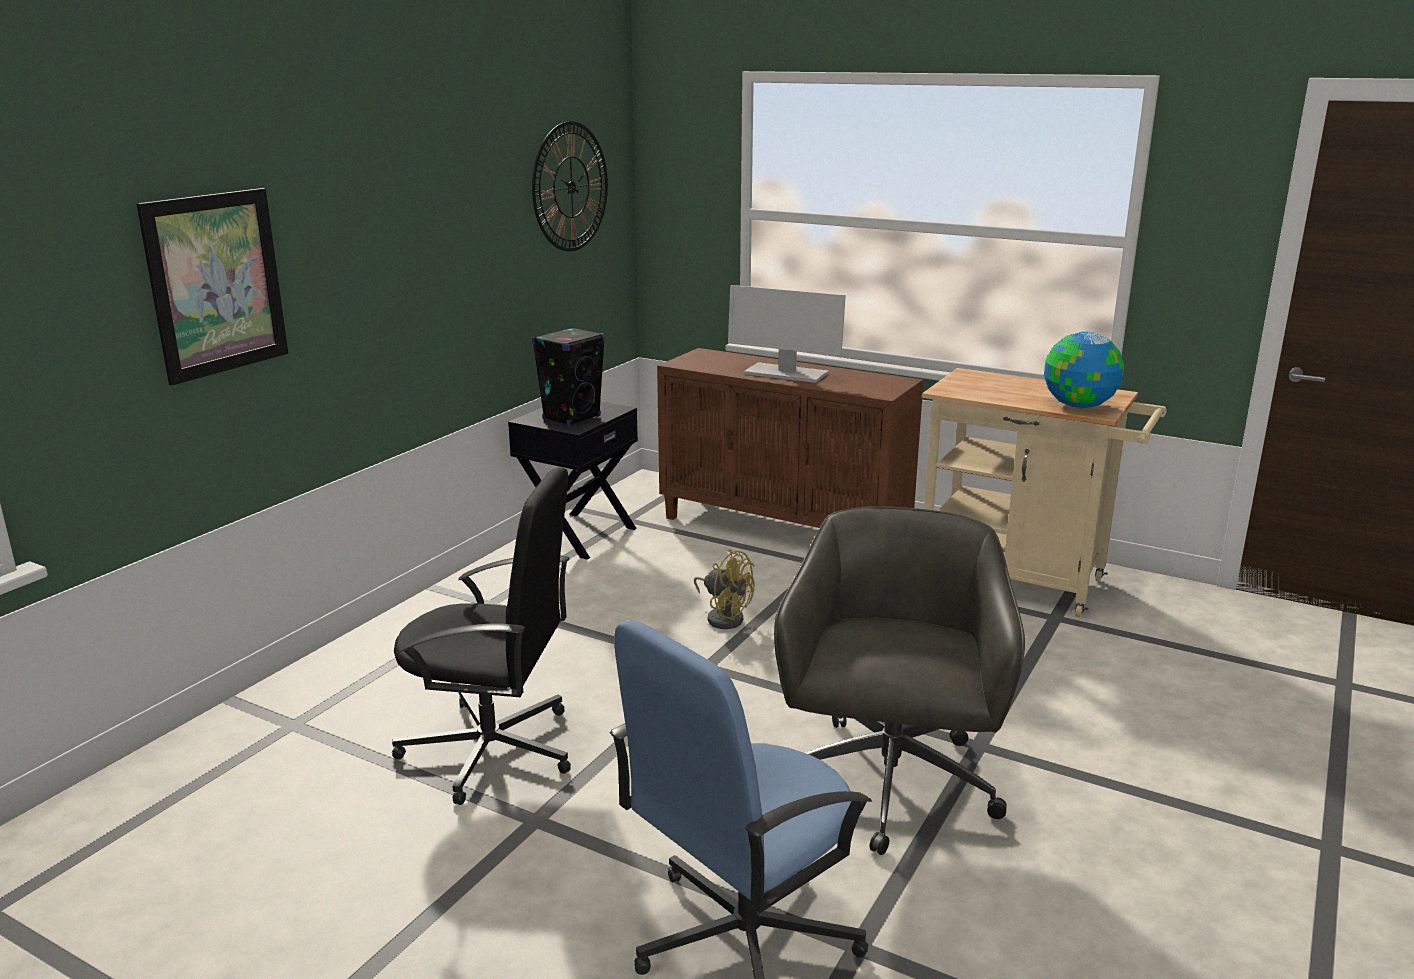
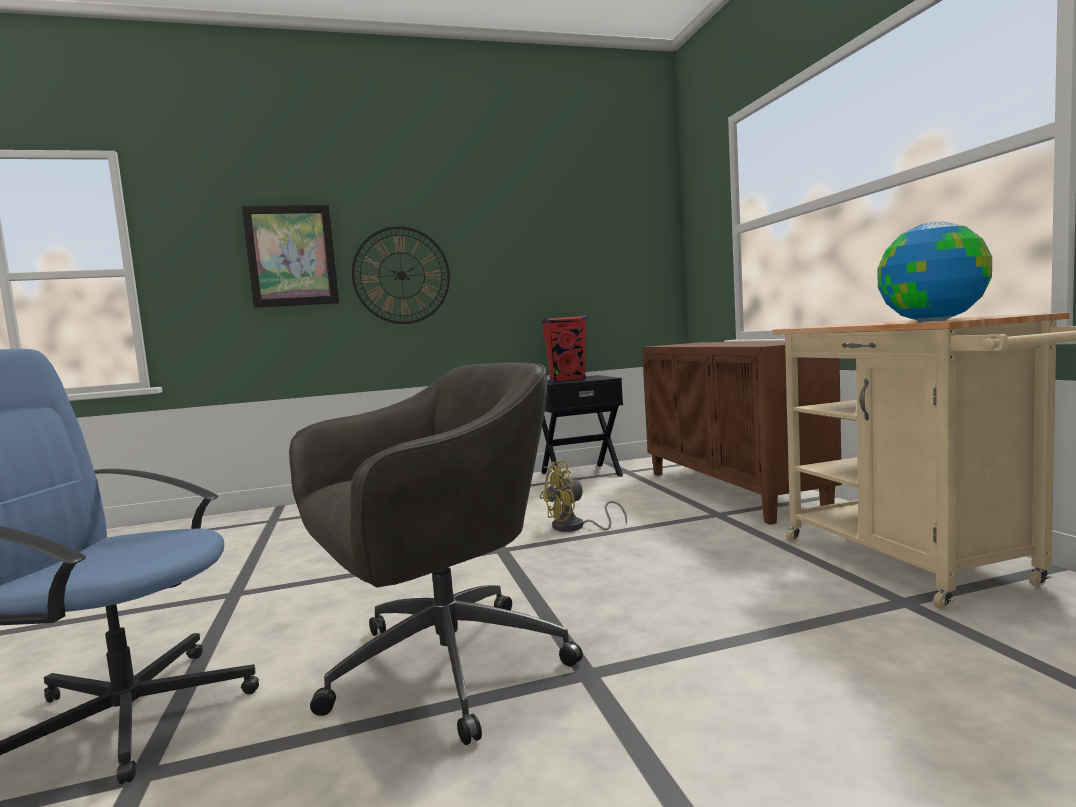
camera: 45 degrees right, 15 degrees down
black office chair [392,467,571,805] -> none
wall clock [532,121,608,251] -> wall clock moved to [352,226,450,324]
black speaker [532,327,605,426] -> red speaker [542,315,587,382]
yellow fan [694,549,755,629] -> yellow fan turned 75 degrees clockwise [540,461,627,532]
monitor [728,285,846,383] -> none

